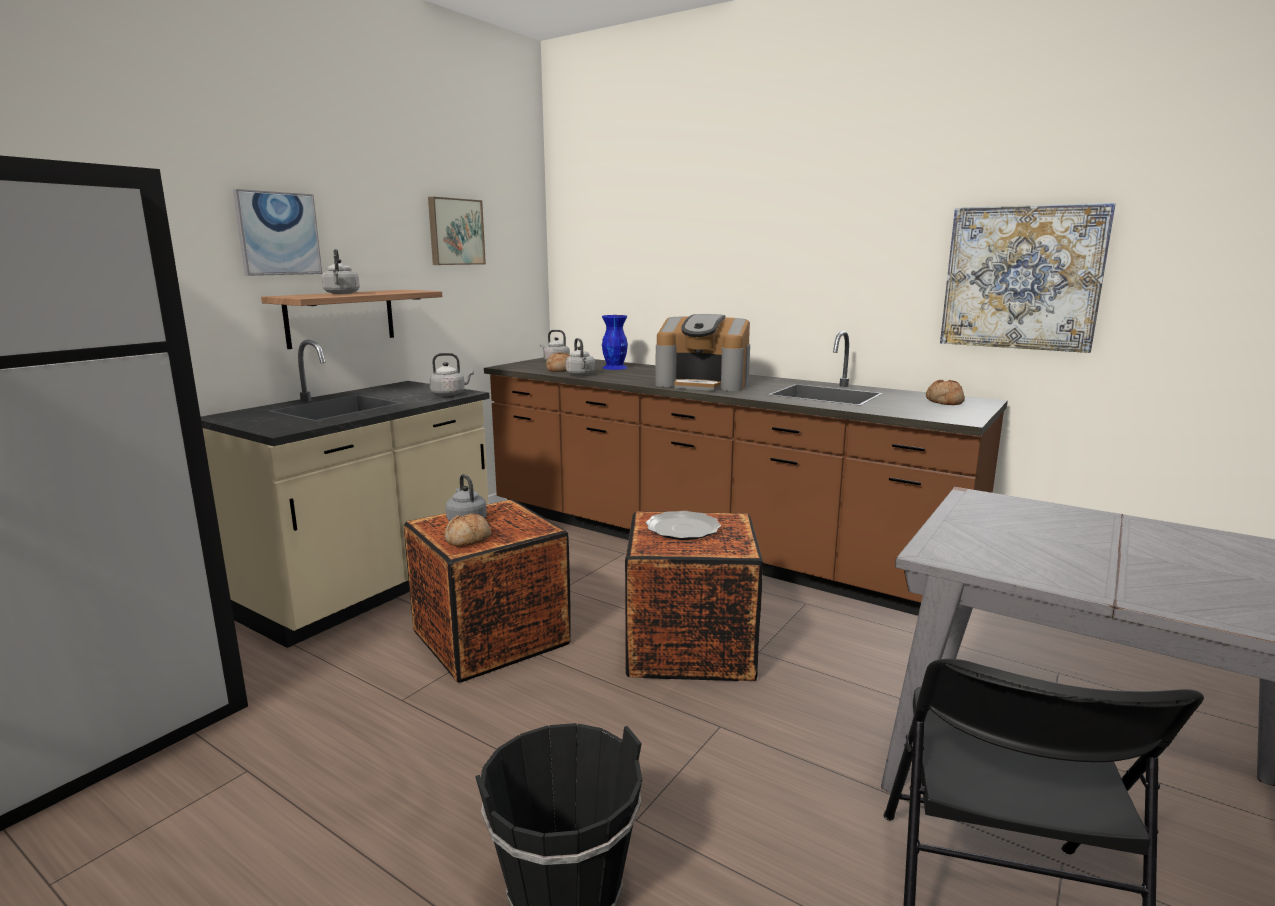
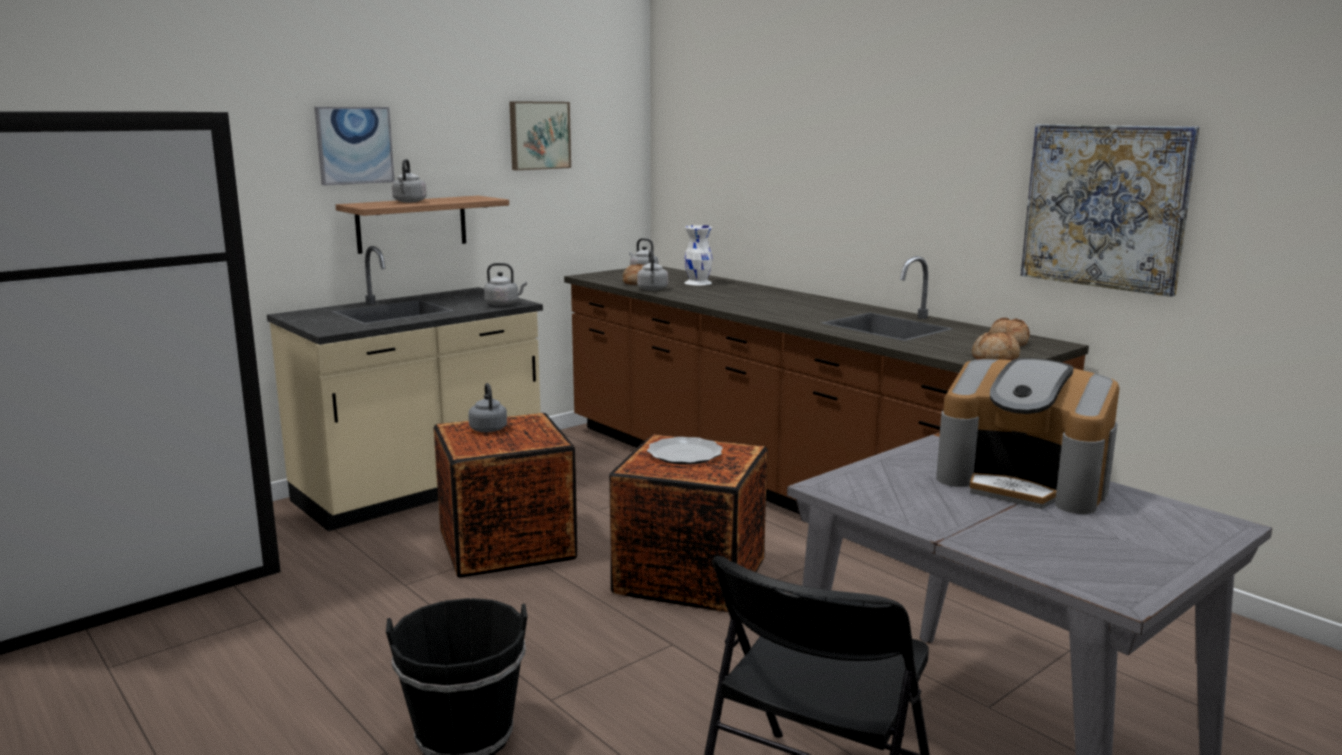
camera: 15 degrees right, 0 degrees up
bread [445,514,491,547] -> bread moved to [972,332,1020,360]
blue vase [602,315,628,370] -> white vase [684,225,713,285]
coffee machine [655,314,750,391] -> coffee machine moved to [936,358,1120,514]

